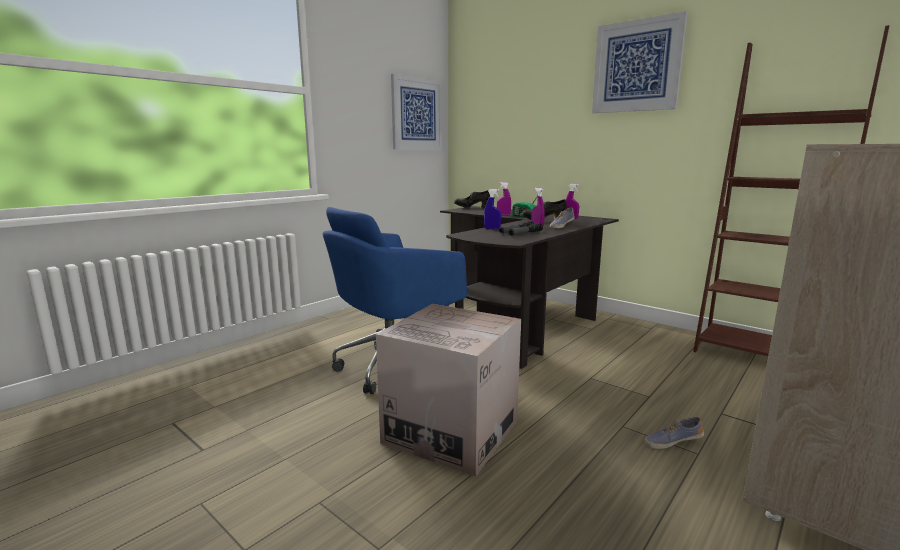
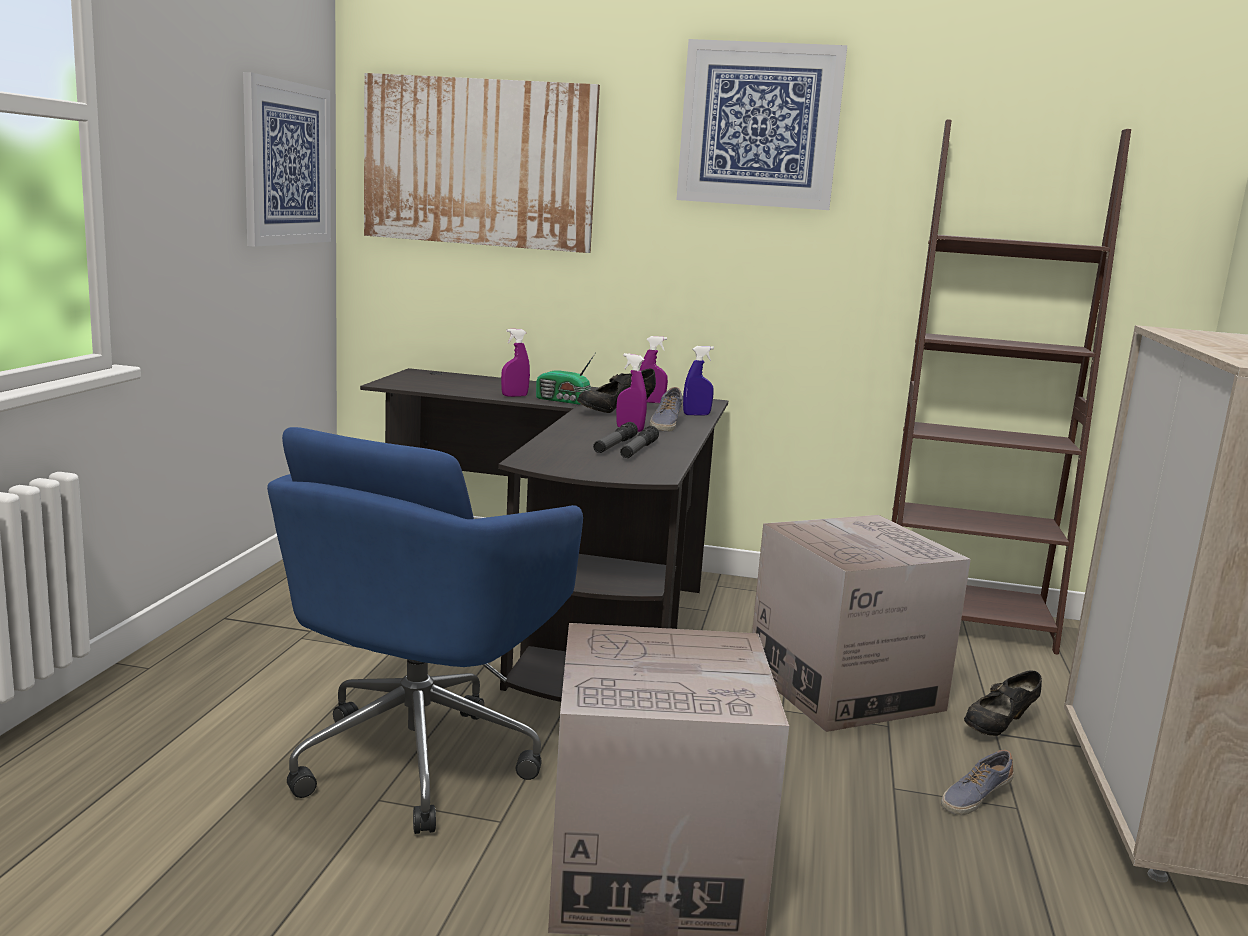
camera: 30 degrees left, 0 degrees up
black shoe [454,190,490,208] -> black shoe moved to [964,670,1042,736]
blue spray bottle [484,189,501,229] -> blue spray bottle moved to [683,346,714,416]
none -> picture [364,73,600,253]
none -> cardboard box [752,515,971,732]

